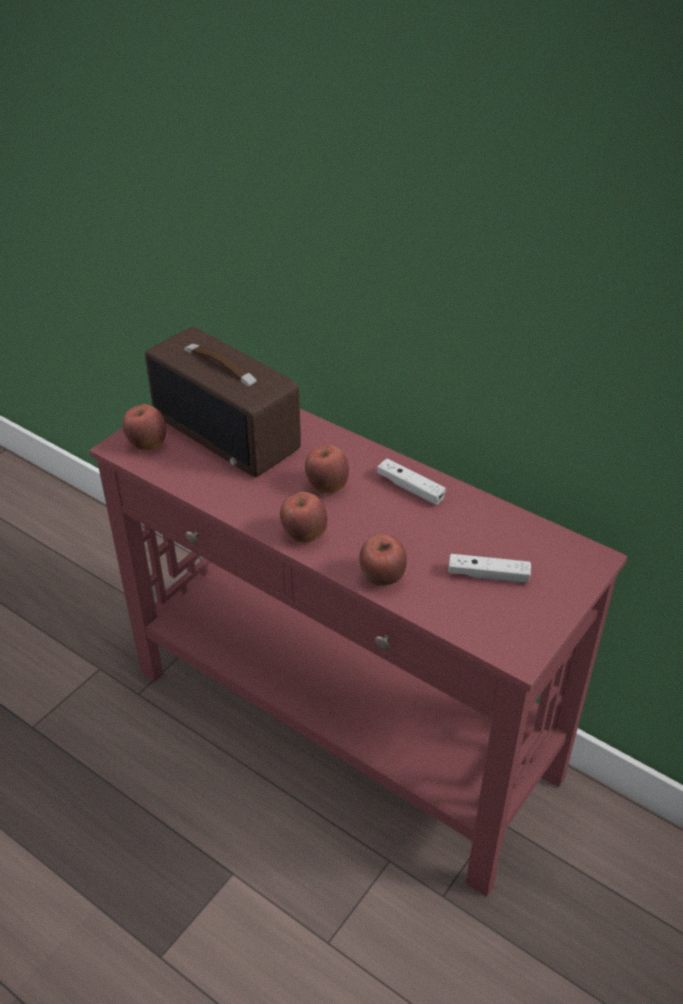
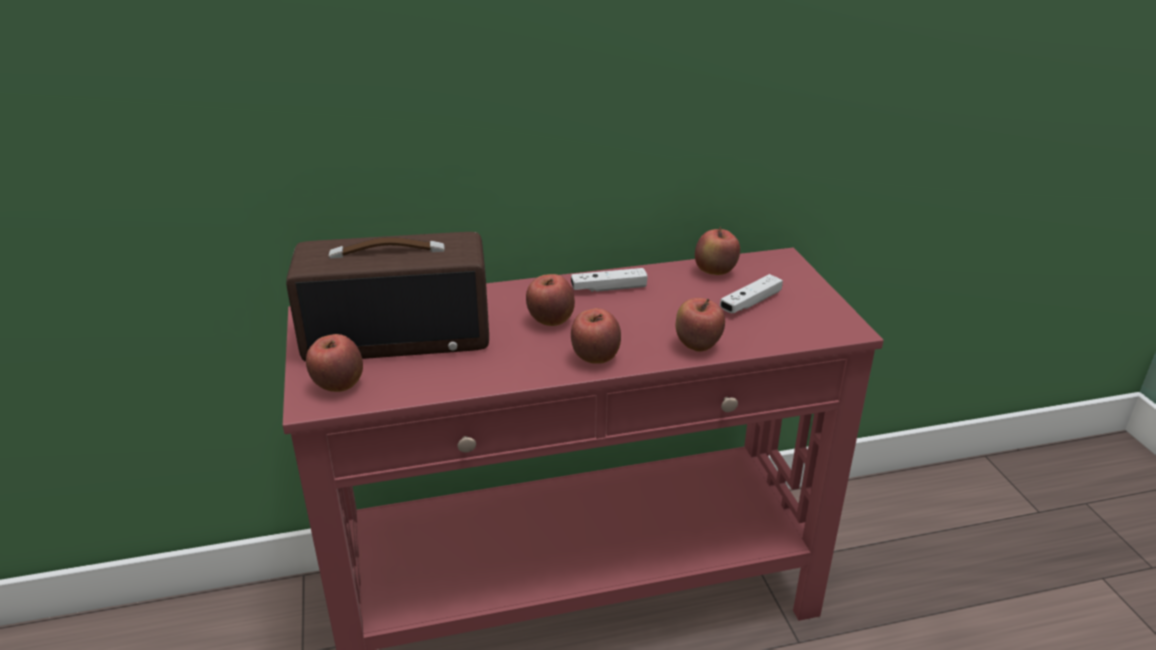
camera: 50 degrees left, 10 degrees down
none -> apple [695,227,740,275]

